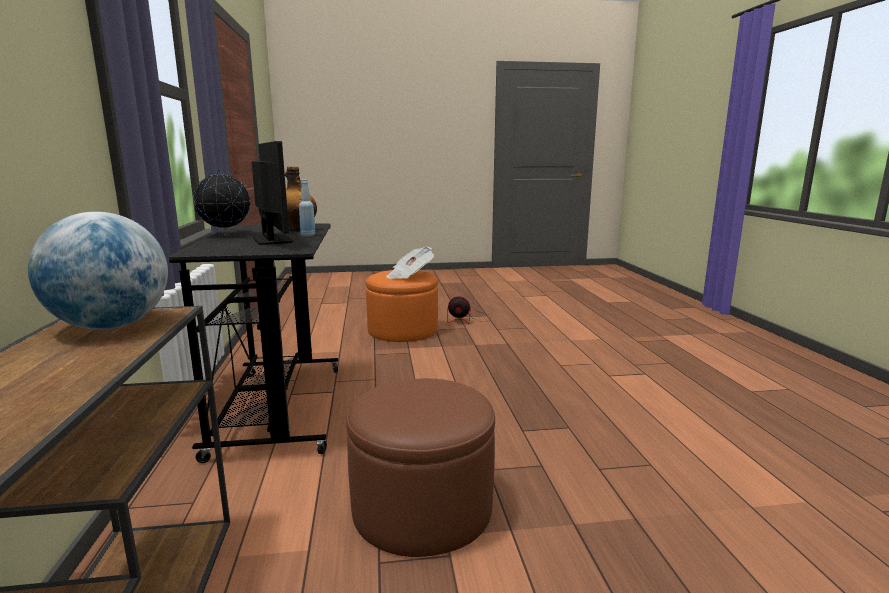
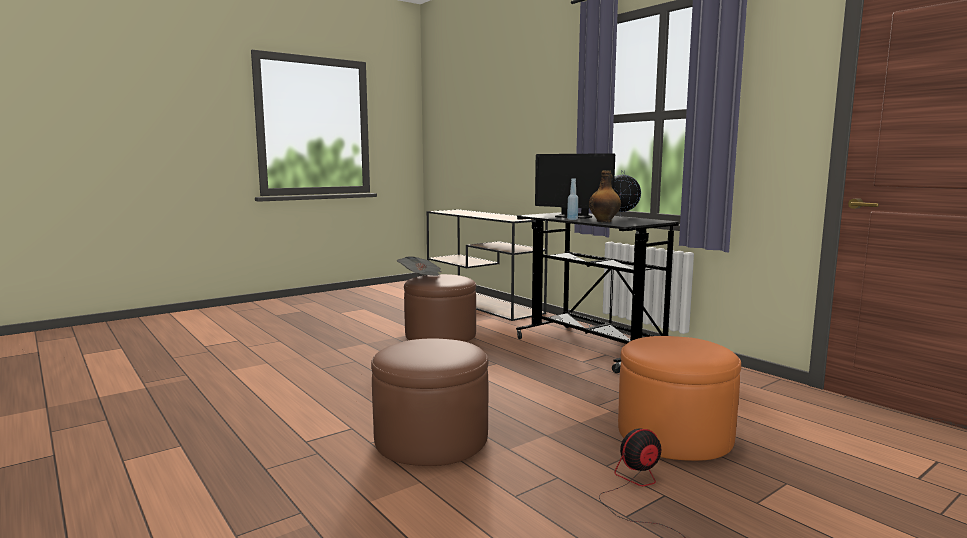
camera: 150 degrees right, 5 degrees down
globe [28,212,168,330] -> none
newspaper [386,247,434,279] -> newspaper moved to [397,256,441,276]
none -> brown ottoman [371,339,488,466]

